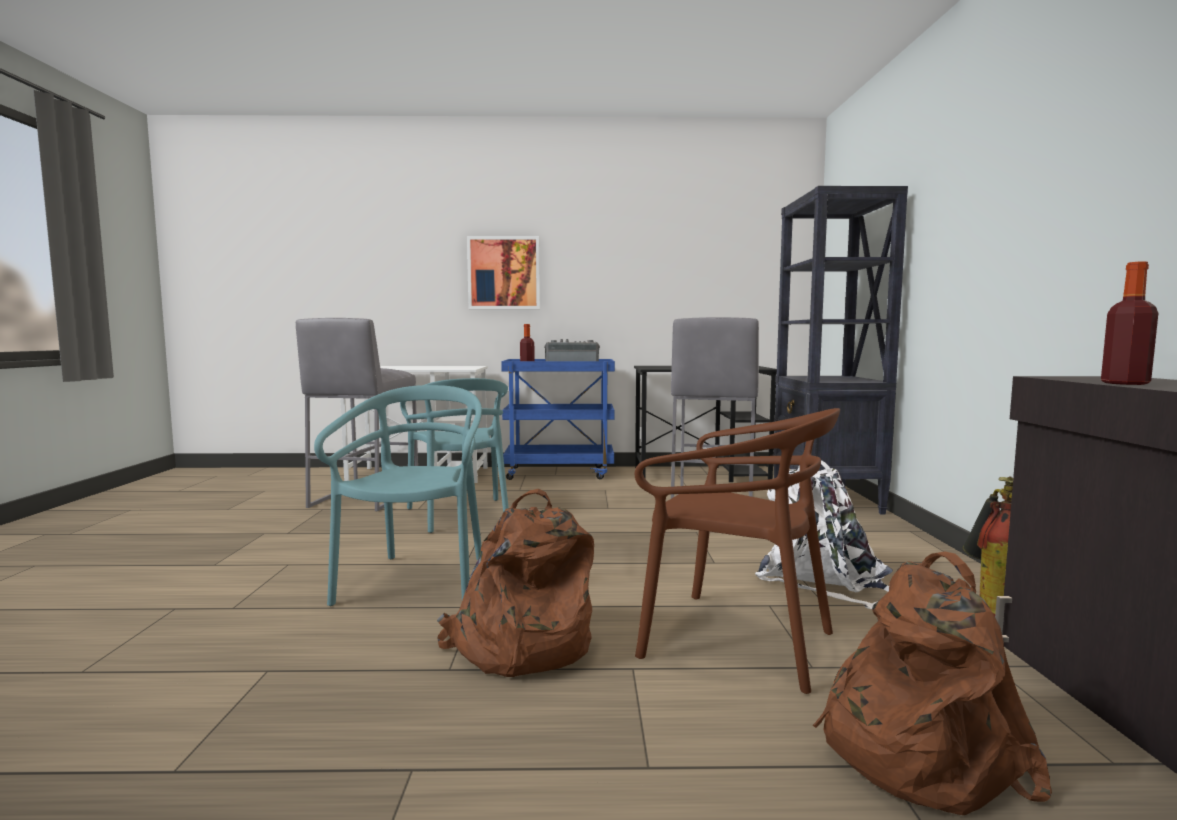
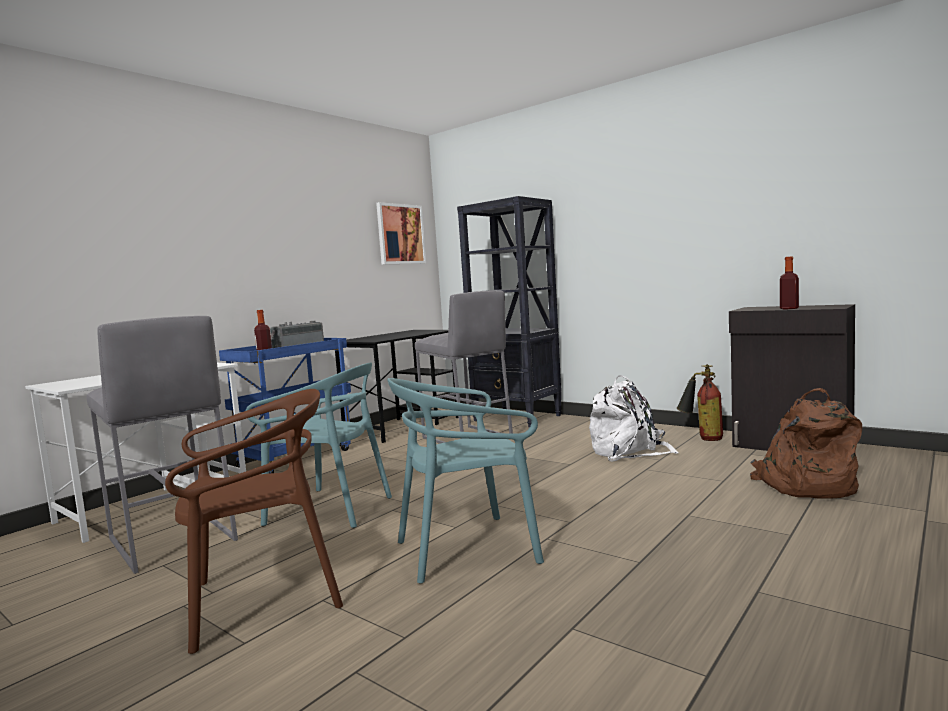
camera: 50 degrees left, 0 degrees up
turquoise chair [314,385,482,606] -> turquoise chair turned 60 degrees counterclockwise [387,378,544,584]
brown backpack [437,489,594,677] -> none
picture [467,236,540,309] -> picture moved to [376,202,426,265]
brown chair [635,408,840,694] -> brown chair moved to [165,389,343,654]

